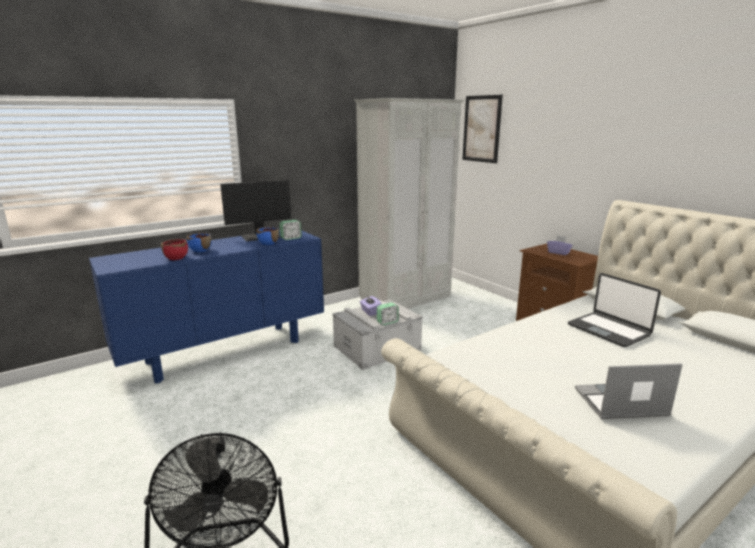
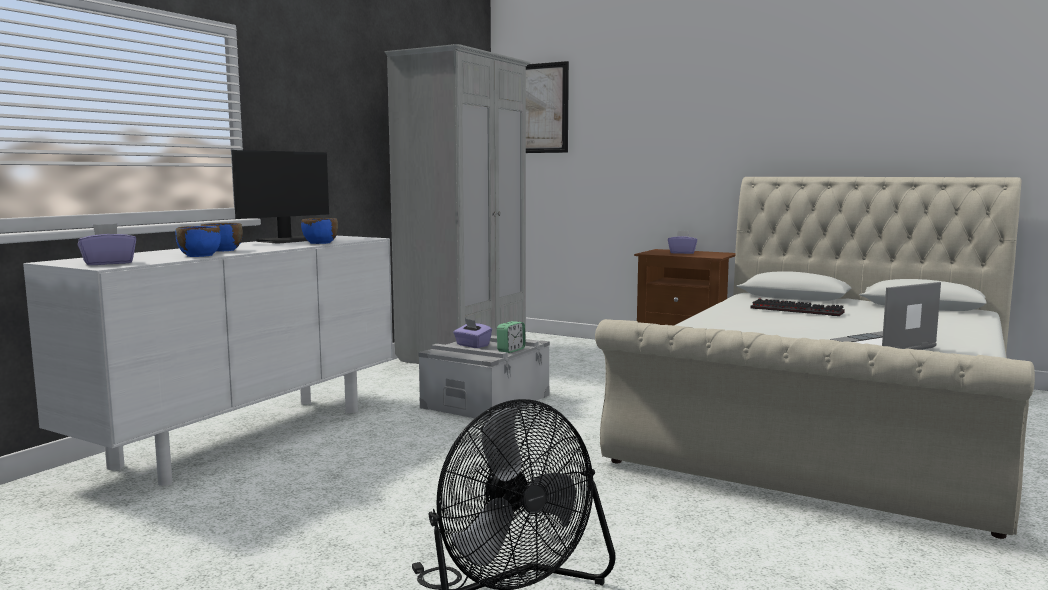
camera: 25 degrees left, 10 degrees down
blue dresser [89,230,324,383] -> white dresser [23,236,393,486]
red bowl [161,239,188,260] -> blue bowl [176,226,221,257]
alarm clock [279,220,302,240] -> none
laptop [568,273,661,347] -> keyboard [751,299,845,316]
none -> purple tissue box [78,224,136,265]

